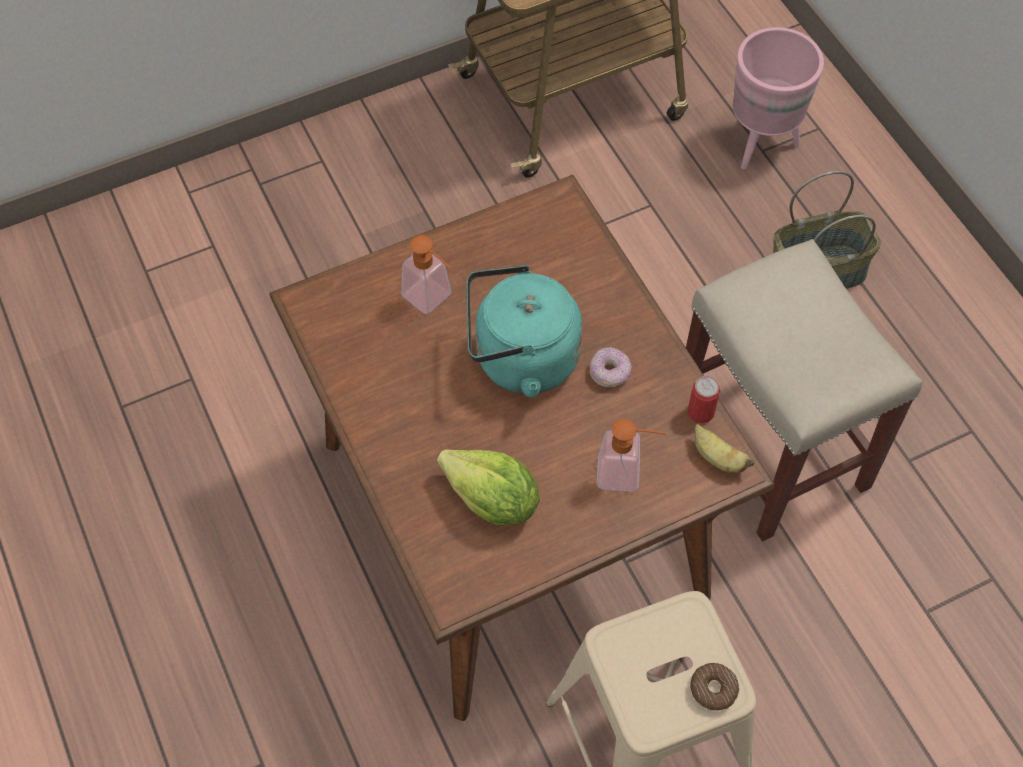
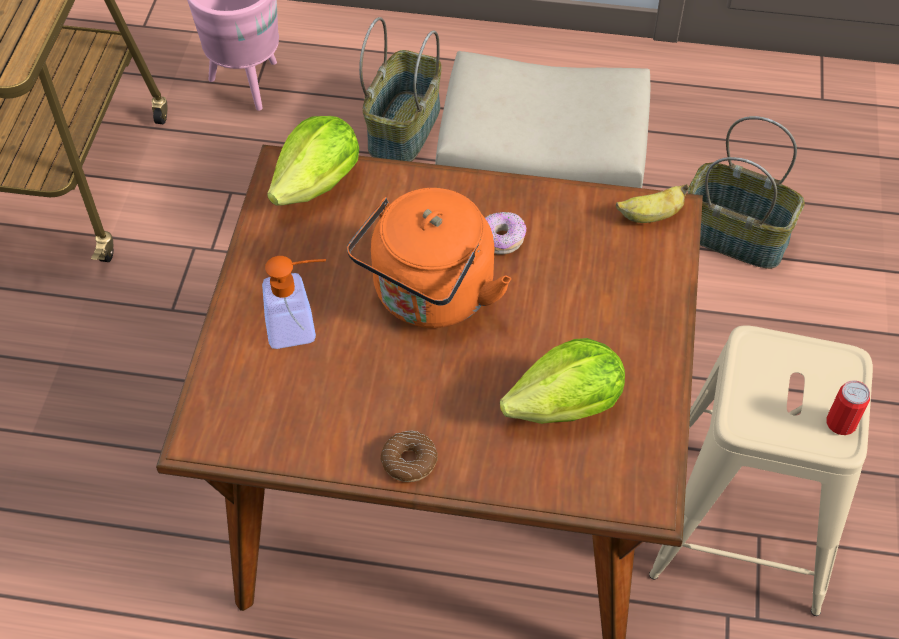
camera: 55 degrees left, 5 degrees down
turquoise kettle [466,265,582,398] -> orange kettle [347,188,511,328]
soap dispenser [597,419,666,491] -> none
can [688,376,720,423] -> can moved to [826,380,870,435]
donut [690,663,739,711] -> donut moved to [380,431,438,482]
none -> lettuce [267,116,359,206]
none -> basket [688,116,805,269]

